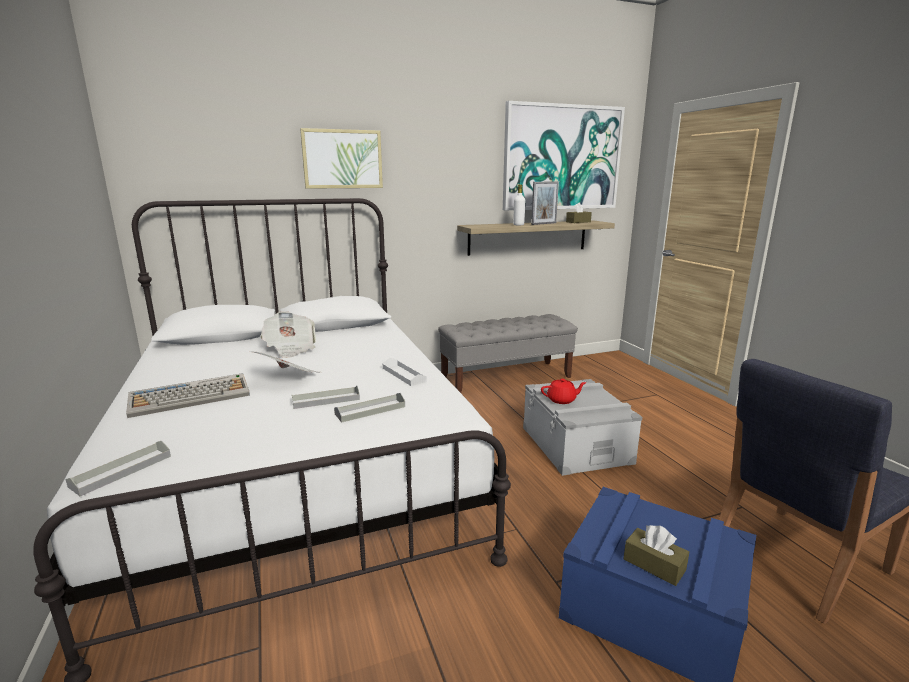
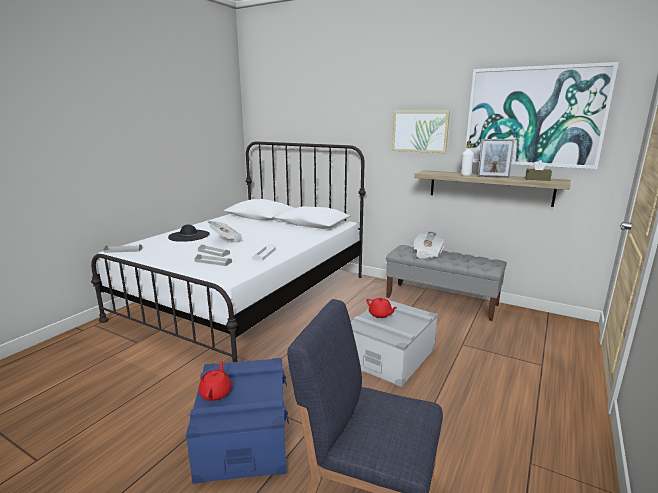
camera: 50 degrees right, 0 degrees up
keyboard [126,373,250,418] -> black hat [168,224,210,242]
newspaper [261,311,316,358] -> newspaper moved to [413,231,446,258]
picture [300,128,383,189] -> picture moved to [392,111,450,153]
brown tissue box [623,525,689,586] -> red teapot [198,361,232,401]

